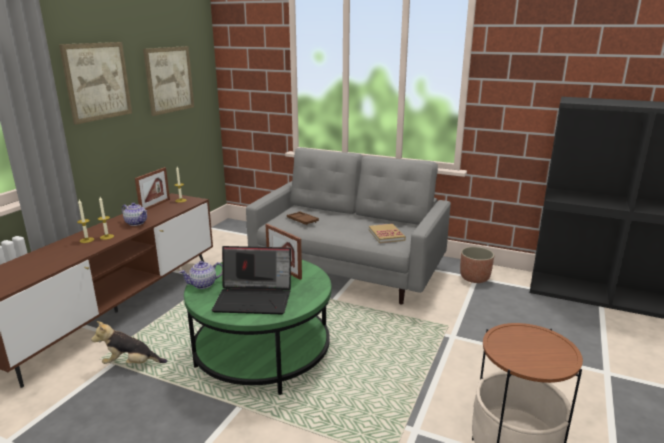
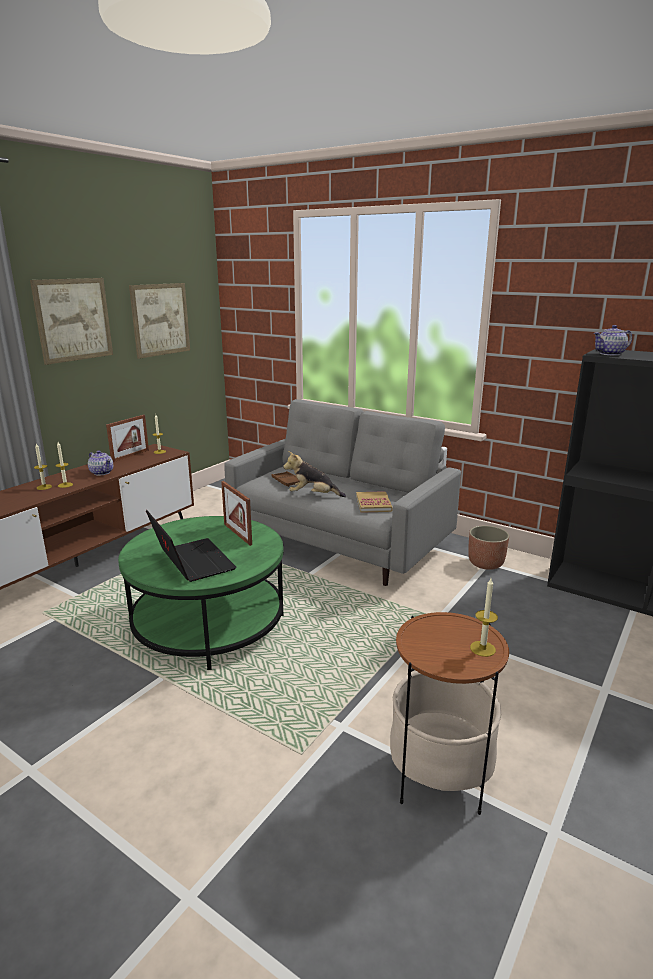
camera: 10 degrees right, 0 degrees up
plush toy [91,321,167,364] -> plush toy moved to [283,451,346,497]
teapot [179,261,223,289] -> teapot moved to [594,325,632,355]
laptop [212,246,291,314] -> laptop turned 135 degrees counterclockwise [146,510,237,582]
none -> candle [470,578,498,657]

